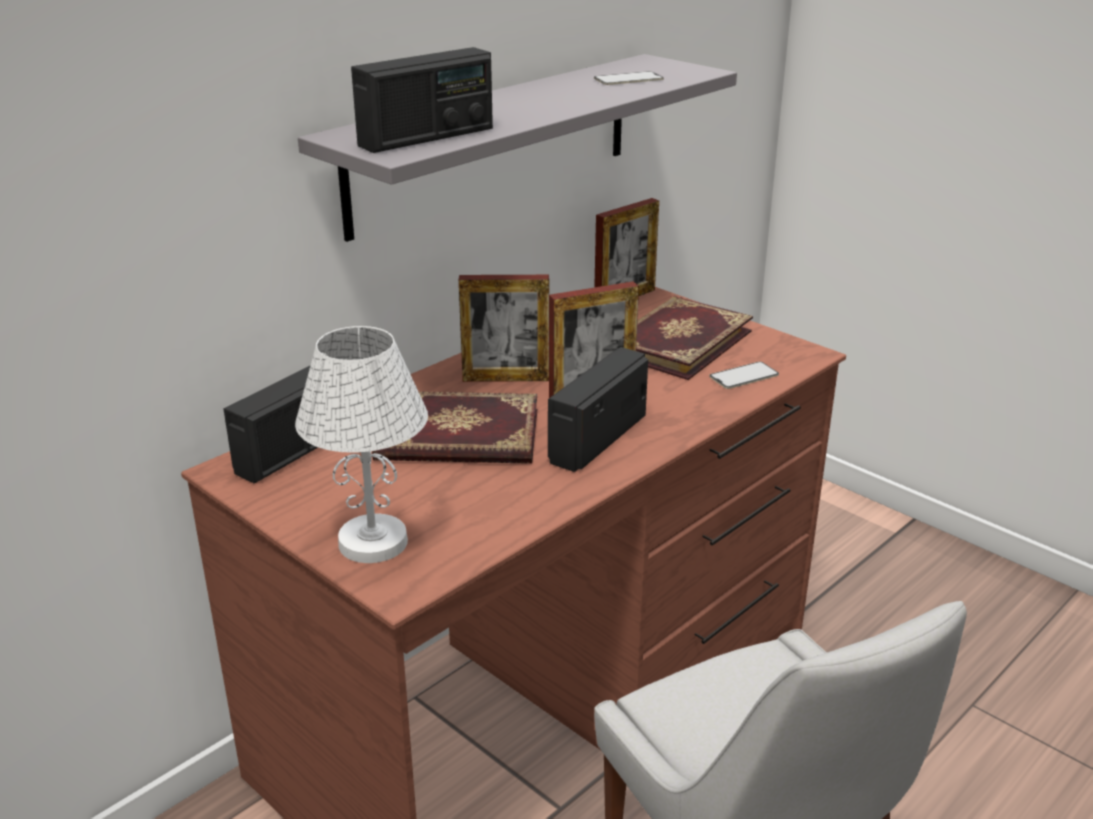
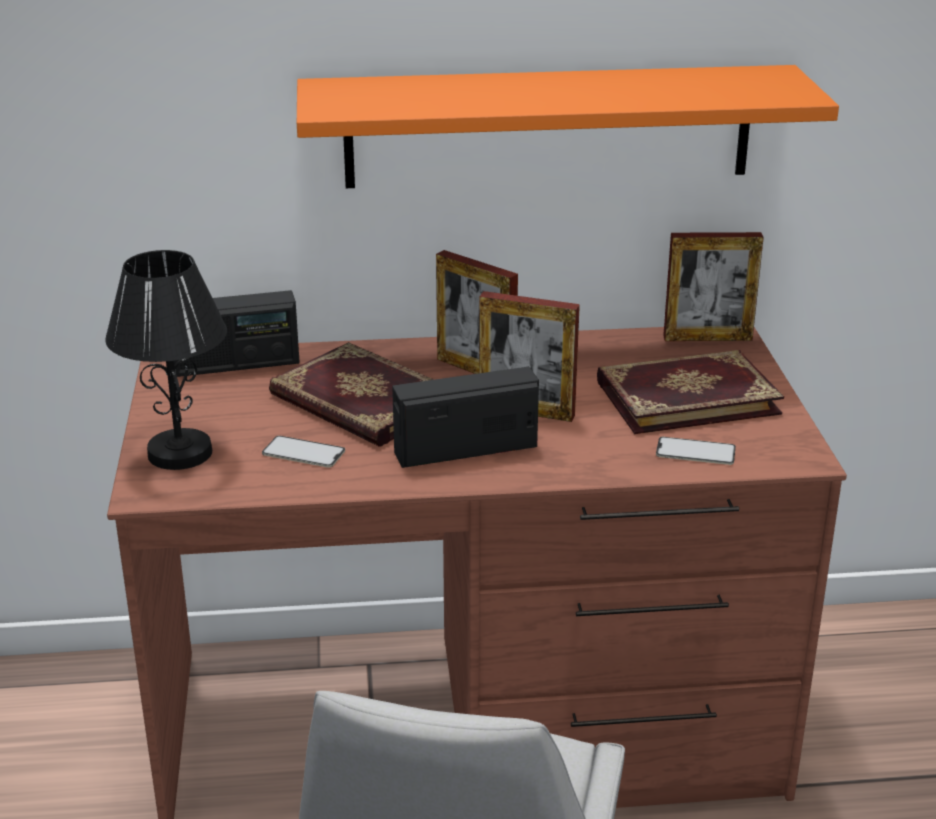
camera: 40 degrees right, 0 degrees up
white table lamp [295,326,428,563] -> black table lamp [105,250,227,470]
grey shelf [298,54,737,242] -> orange shelf [297,65,839,188]
radio [351,47,493,153] -> none
phone [594,71,664,85] -> phone moved to [262,436,345,468]

